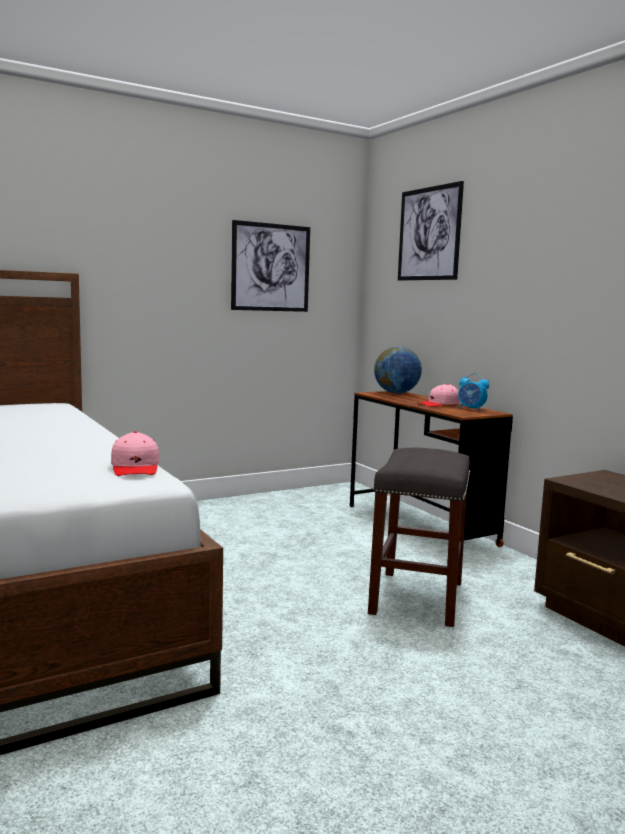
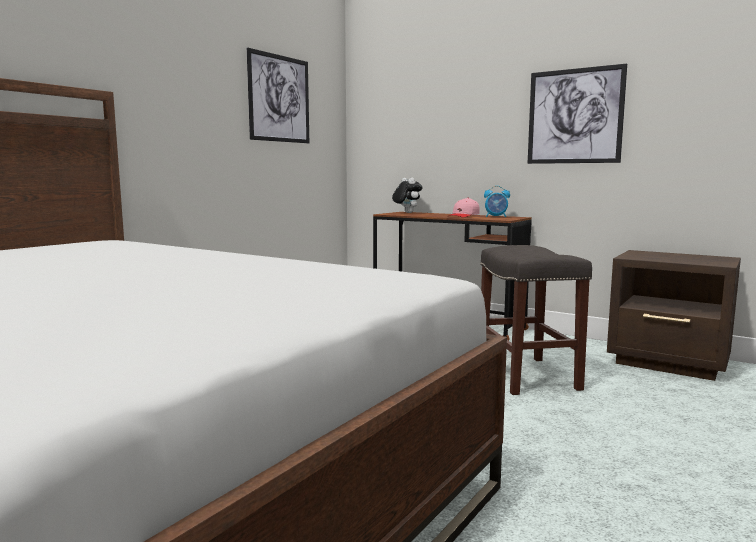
camera: 25 degrees left, 0 degrees up
pink cap [111,431,159,476] -> none
globe [374,346,422,394] -> plush toy [392,178,422,213]
picture [398,181,464,280] -> picture moved to [528,63,627,164]

